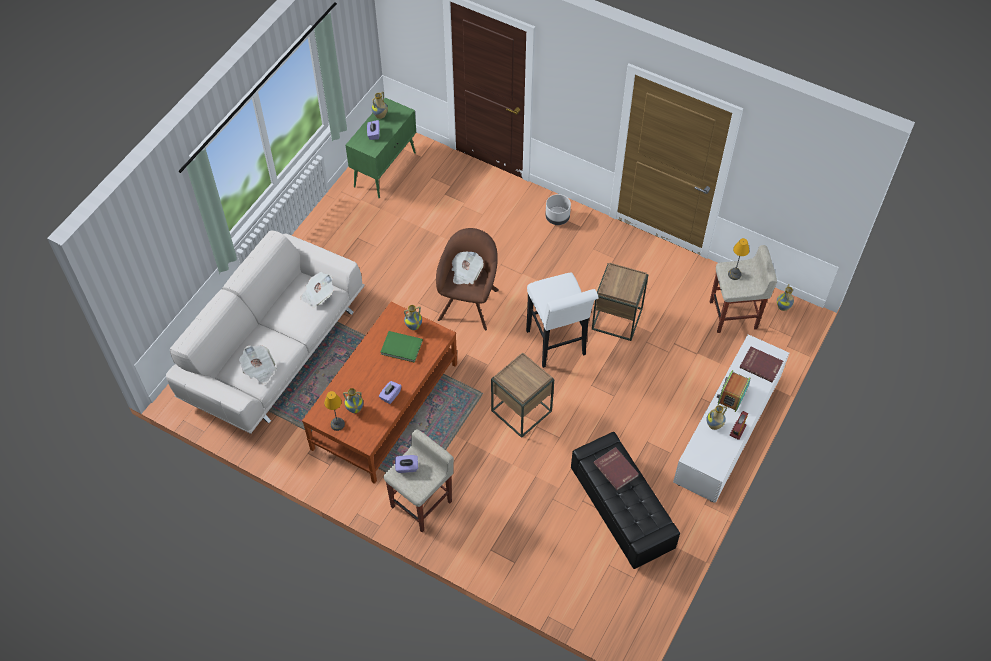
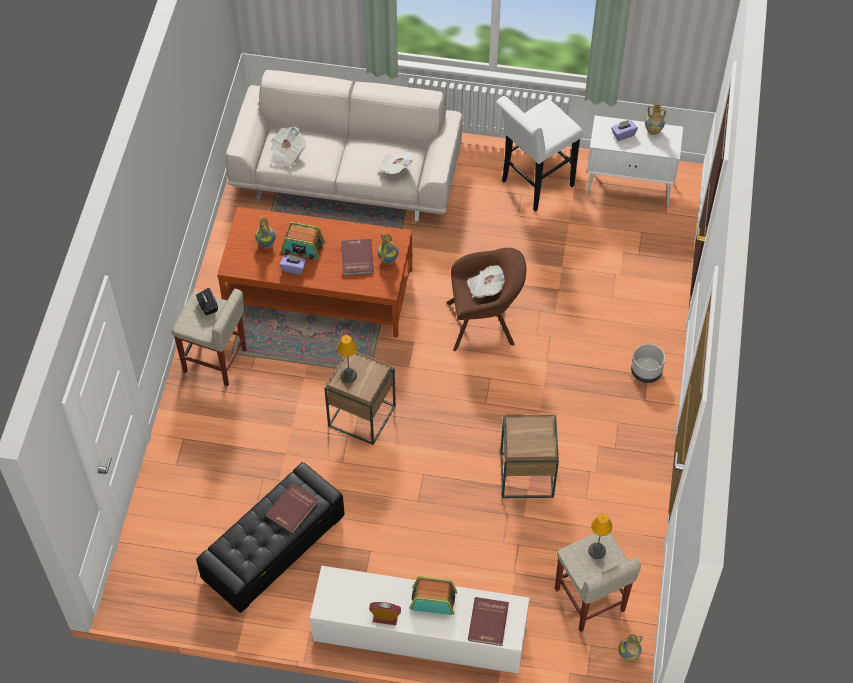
camera: 70 degrees right, 0 degrees up
table lamp [324,391,345,431] -> table lamp moved to [337,335,357,383]
green cabinet [345,98,416,199] -> white cabinet [585,116,683,206]
green book [381,331,423,363] -> red book [341,239,374,276]
purple tissue box [395,455,418,473] -> black tissue box [196,288,218,315]
white stool [526,273,599,368] -> white stool moved to [496,96,583,211]
vase [706,405,727,430] -> none
none -> radio [281,222,325,259]

